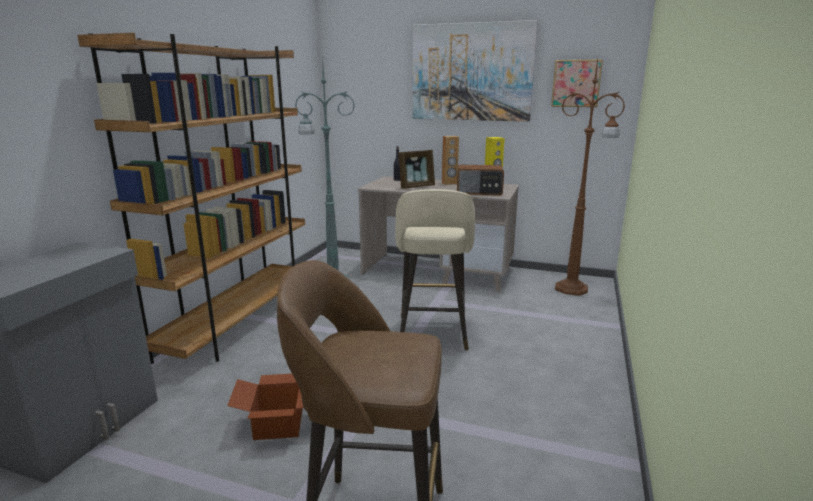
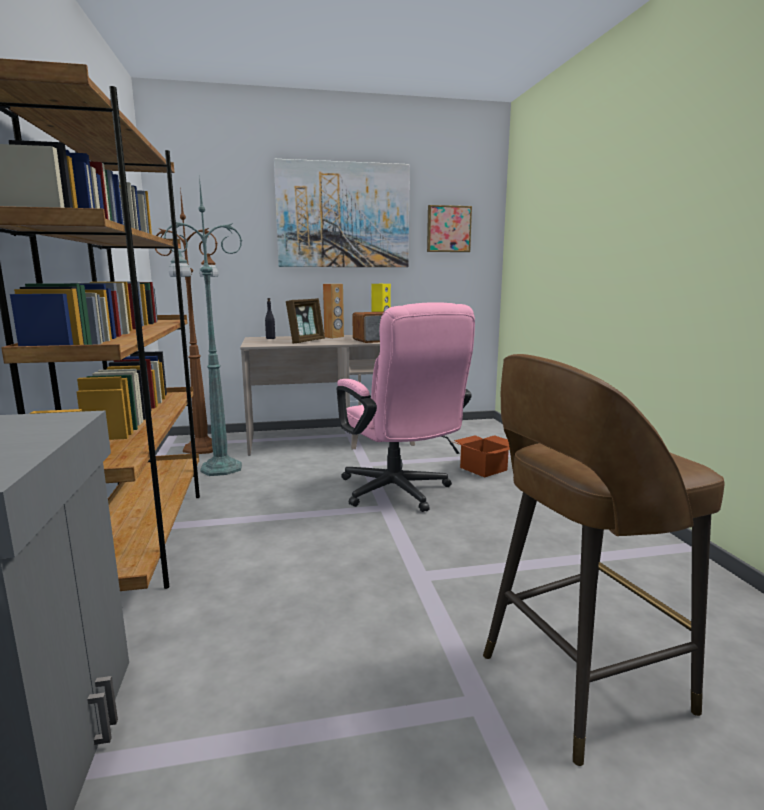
camera: 30 degrees left, 5 degrees down
cardboard box [227,374,304,440] -> cardboard box moved to [451,435,510,478]
beige stool [395,189,475,351] -> pink office chair [337,302,475,512]
brown floor lamp [555,59,625,296] -> brown floor lamp moved to [154,188,219,454]

